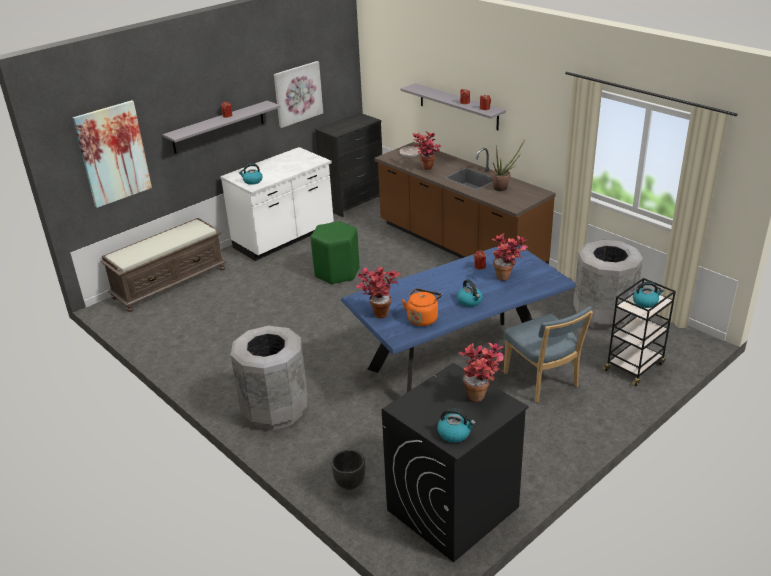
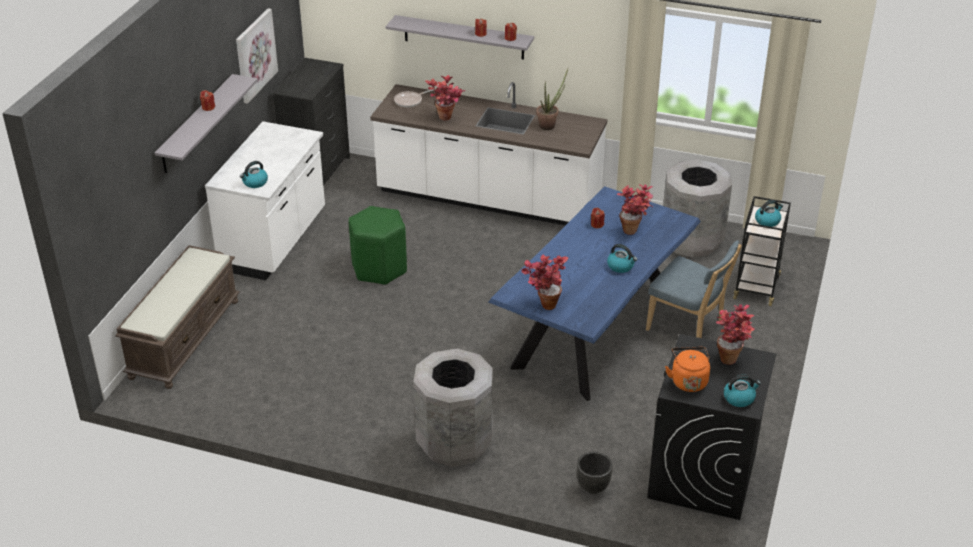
camera: 30 degrees left, 5 degrees up
picture [73,100,152,208] -> none
brown counter [375,142,556,265] -> white counter [370,82,607,226]
orange kettle [402,289,442,326] -> orange kettle moved to [665,347,710,392]

